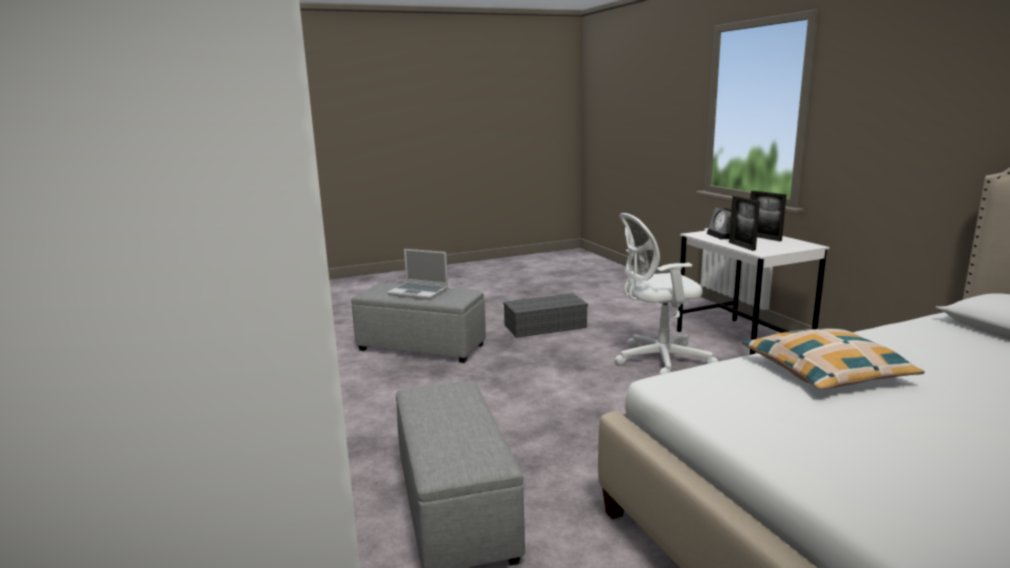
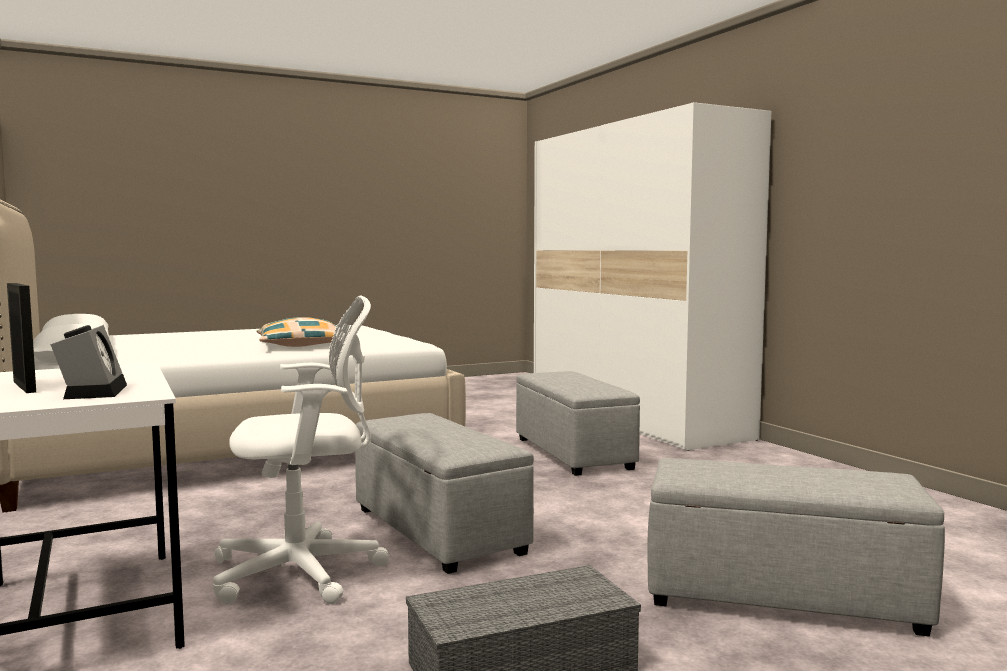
camera: 175 degrees right, 10 degrees down
laptop [387,249,448,300] -> none
picture frame [729,196,760,251] -> none
none -> grey ottoman [355,413,534,574]

